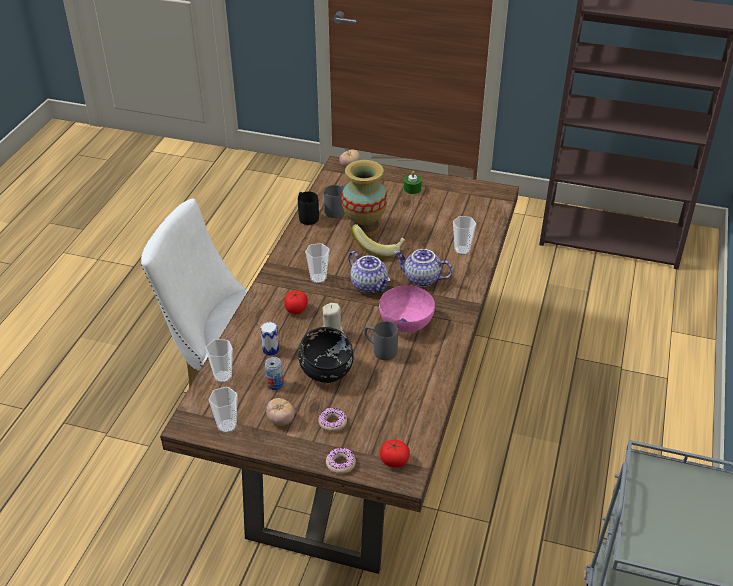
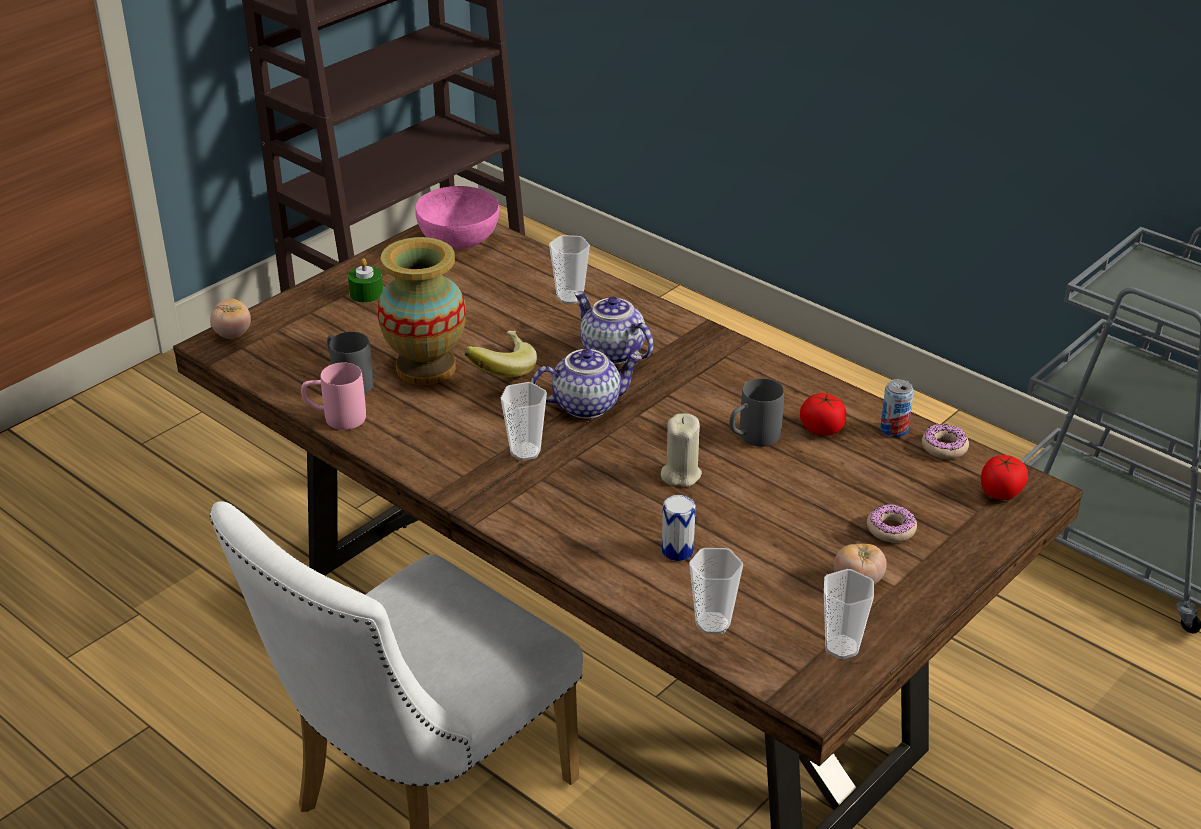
camera: 65 degrees left, 5 degrees down
can [265,357,284,390] -> can moved to [880,379,914,437]
tomato [284,290,308,314] -> tomato moved to [800,393,846,436]
black mug [298,191,319,225] -> pink mug [301,363,366,430]
black bowl [299,327,353,383] -> none
donut [326,448,356,474] -> donut moved to [922,424,969,459]
pink bowl [379,285,435,332] -> pink bowl moved to [415,186,499,249]
teapot [394,249,453,287] -> teapot turned 90 degrees clockwise [574,291,654,364]

